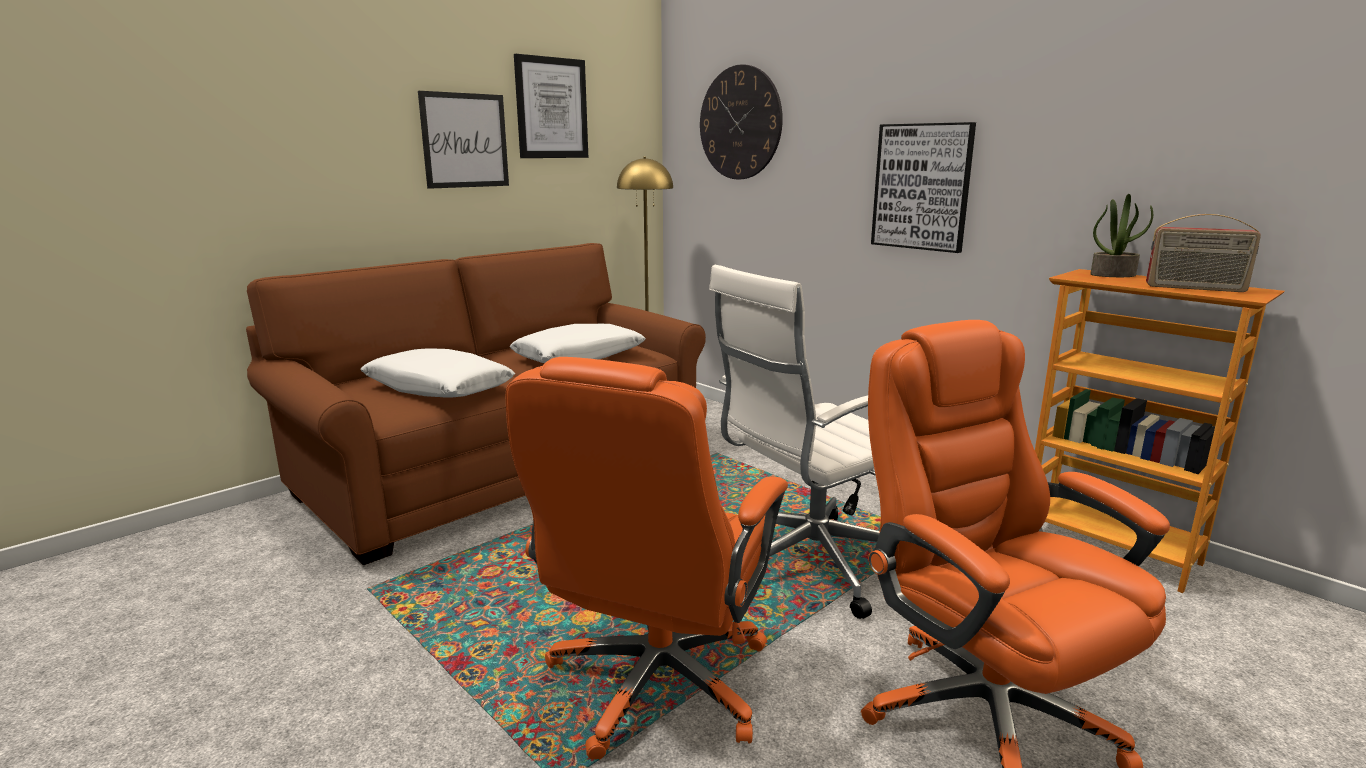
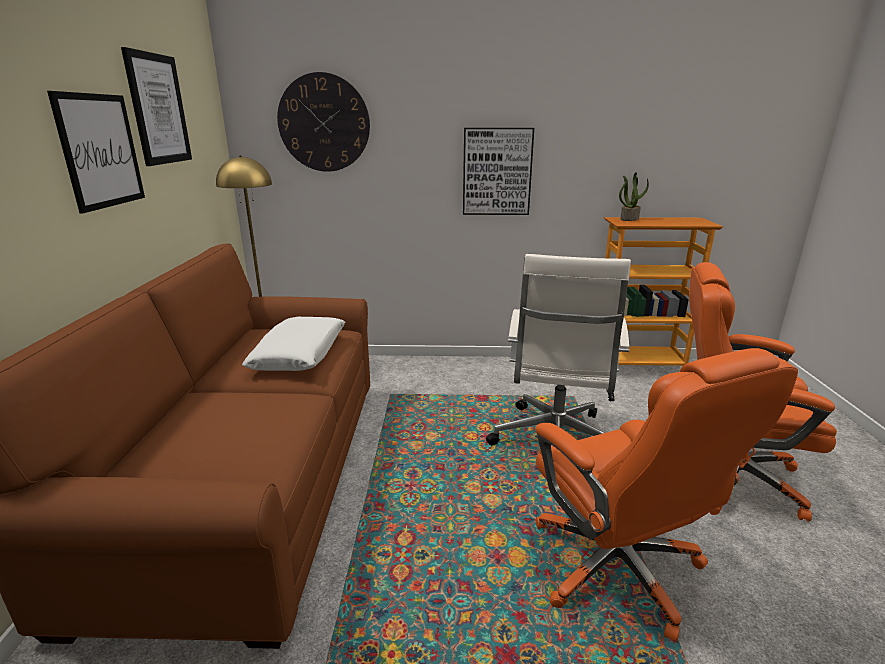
camera: 45 degrees left, 5 degrees up
white pillow [360,348,515,398] -> none
radio [1146,214,1261,292] -> none

